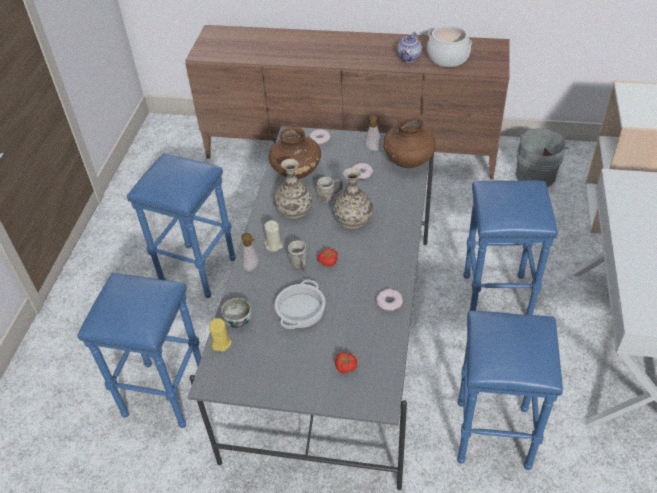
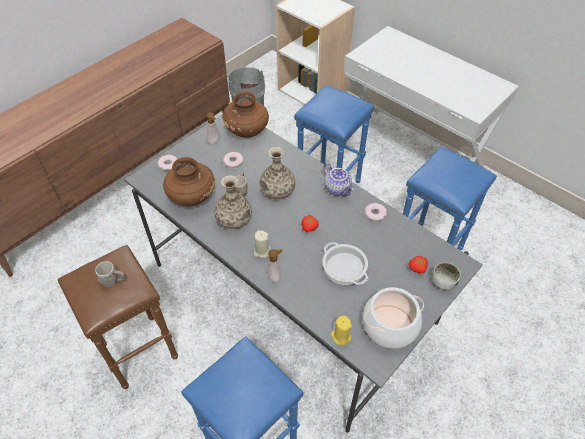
camera: 60 degrees left, 5 degrees up
blue stool [127,153,236,298] -> brown stool [58,245,178,389]
bowl [221,298,252,328] -> bowl moved to [432,262,461,290]
grey mug [287,240,308,270] -> grey mug moved to [95,261,126,287]
teapot [397,32,422,62] -> teapot moved to [324,163,354,196]
cooking pot [427,25,472,67] -> cooking pot moved to [363,287,424,349]

